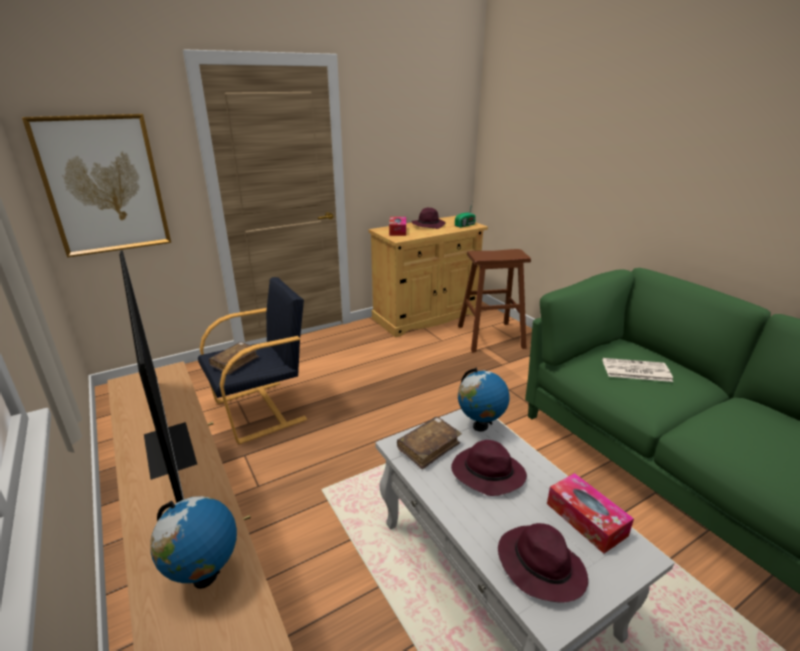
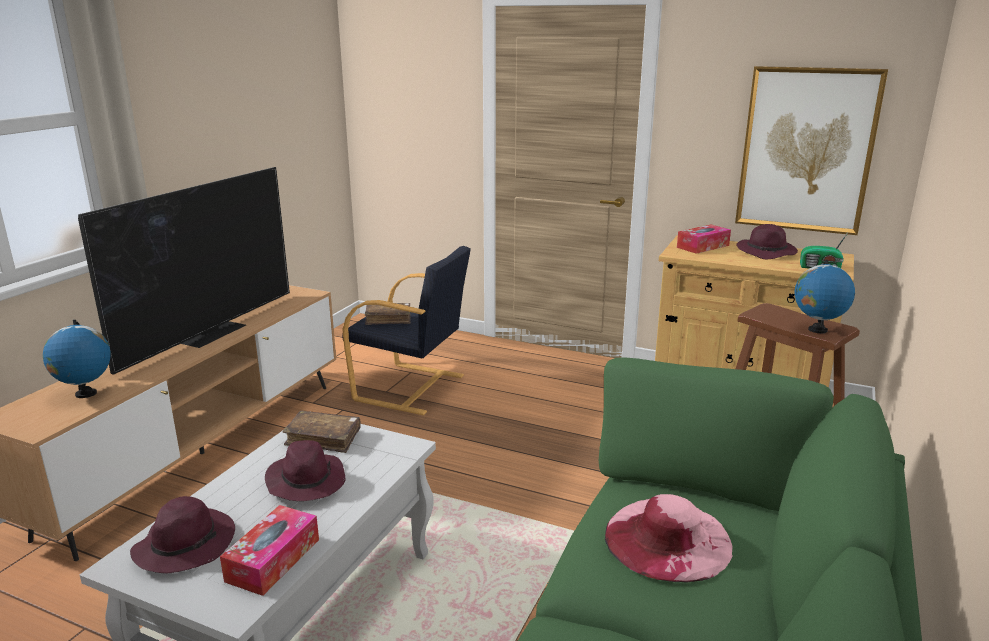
camera: 55 degrees right, 5 degrees down
picture [22,114,171,257] -> picture moved to [735,66,888,235]
globe [458,368,510,431] -> globe moved to [794,260,855,333]
newspaper [602,358,673,382] -> pink hat [605,494,733,583]

